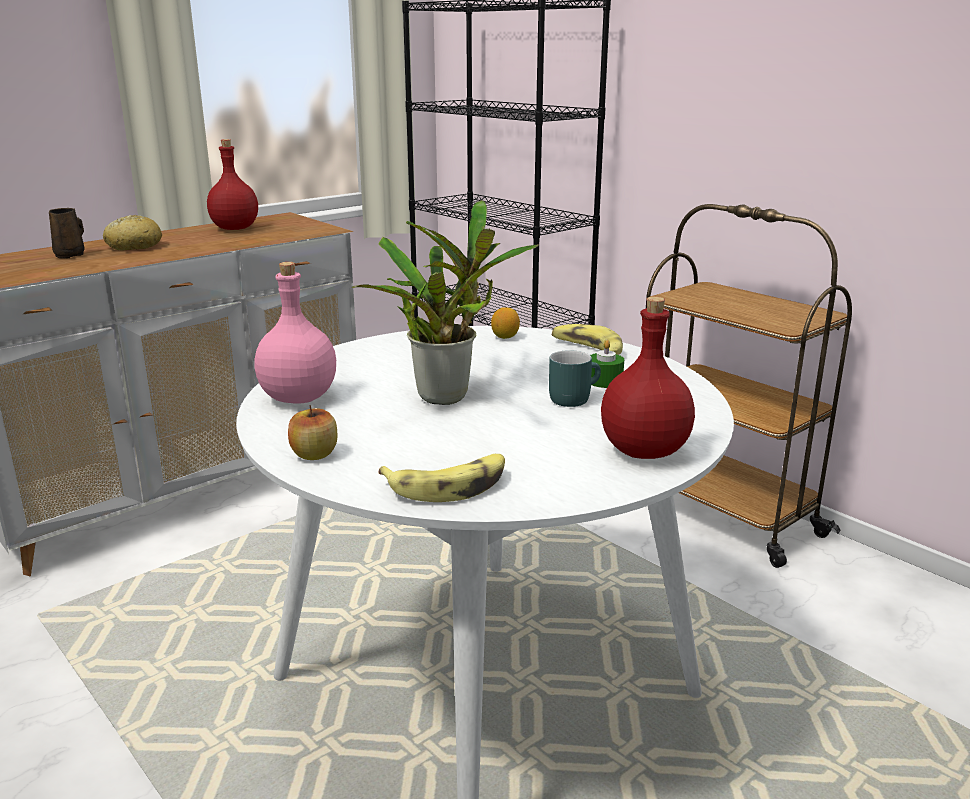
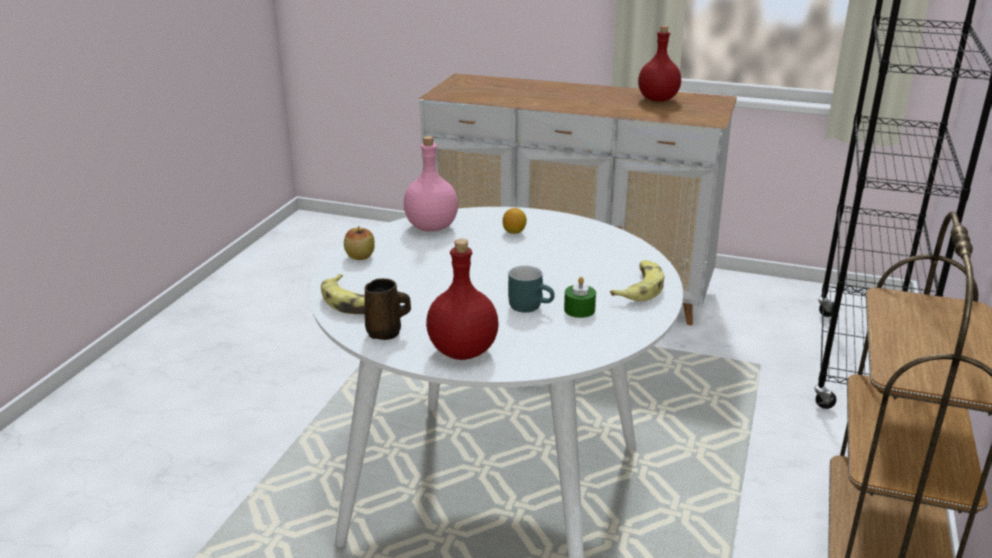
camera: 60 degrees right, 5 degrees up
brown mug [49,208,84,259] -> brown mug moved to [365,278,411,340]
bread [103,215,162,250] -> none
potted plant [351,200,539,405] -> none
lemon [491,307,520,339] -> lemon moved to [503,208,527,234]

